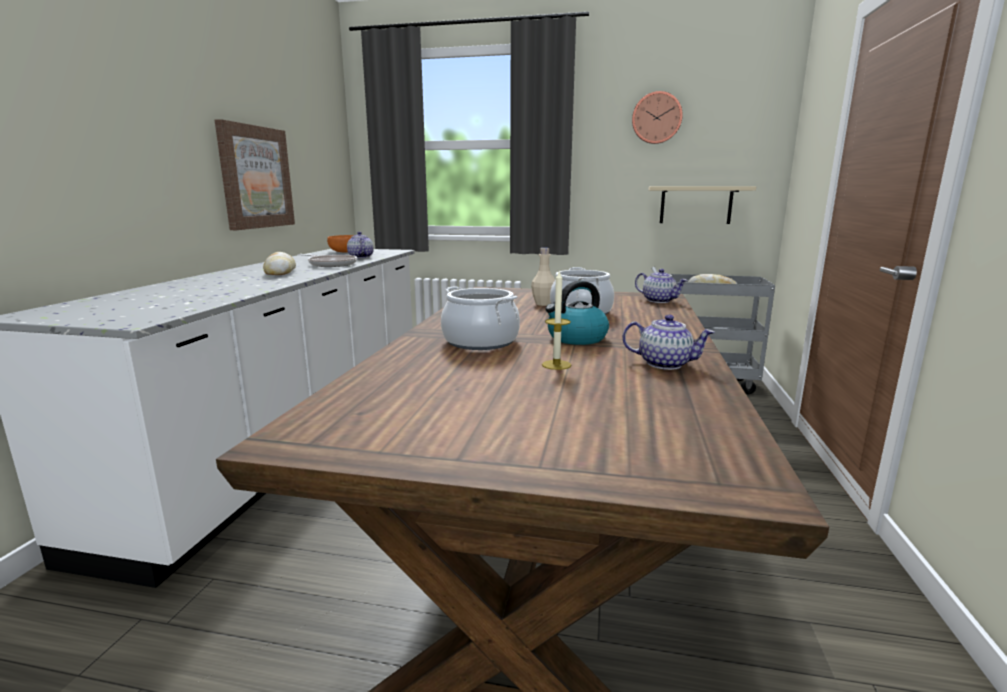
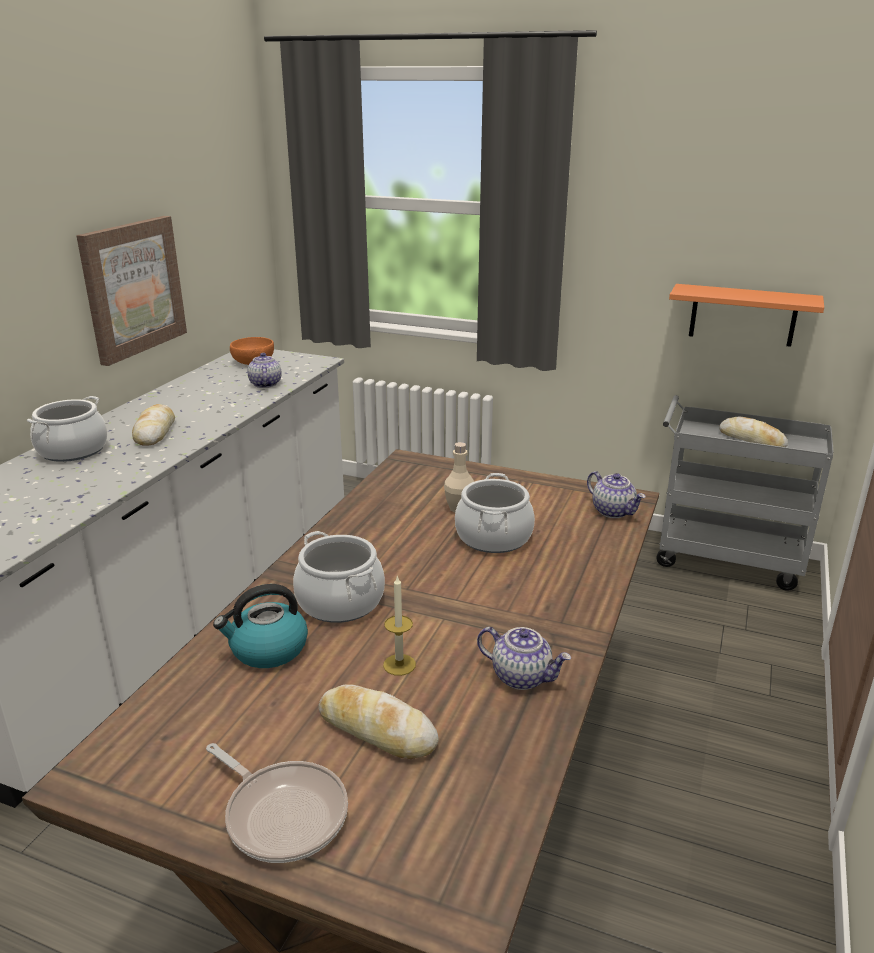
camera: 10 degrees right, 10 degrees up
frying pan [298,254,357,267] -> frying pan moved to [206,743,348,863]
kettle [545,281,609,345] -> kettle moved to [213,584,308,668]
wall clock [632,91,683,144] -> none
beige shelf [648,186,756,224] -> orange shelf [669,284,824,347]
none -> cooking pot [27,396,107,462]
none -> bread [319,684,439,759]

